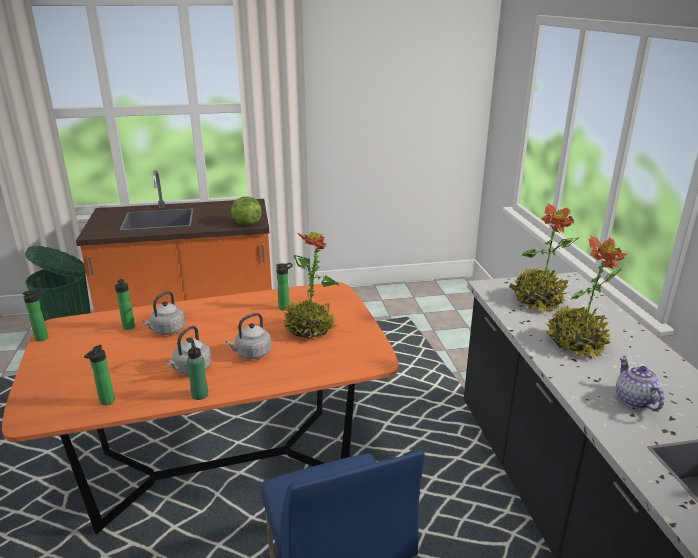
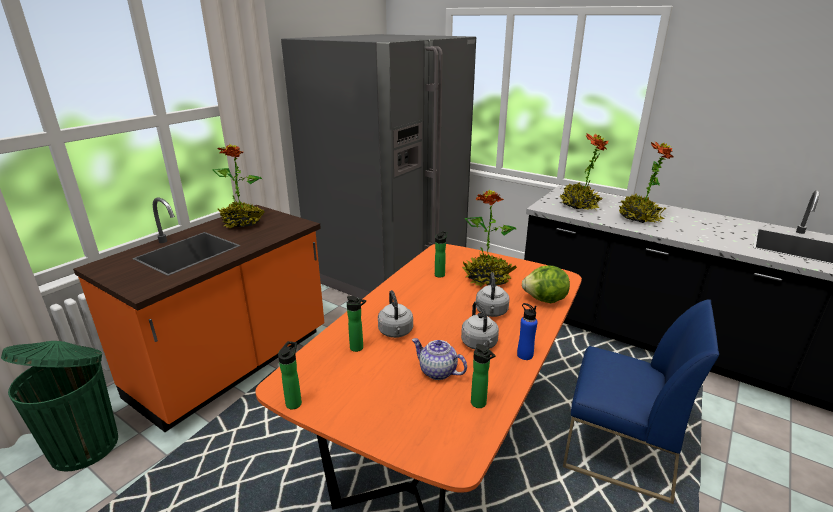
camera: 45 degrees left, 0 degrees up
green bottle [187,340,208,400] -> blue bottle [517,303,538,360]
lettuce [231,196,262,225] -> lettuce moved to [522,266,570,303]
teapot [616,357,665,411] -> teapot moved to [412,338,467,380]
none -> potted plant [212,144,265,229]
none -> grey fridge [281,34,476,299]

